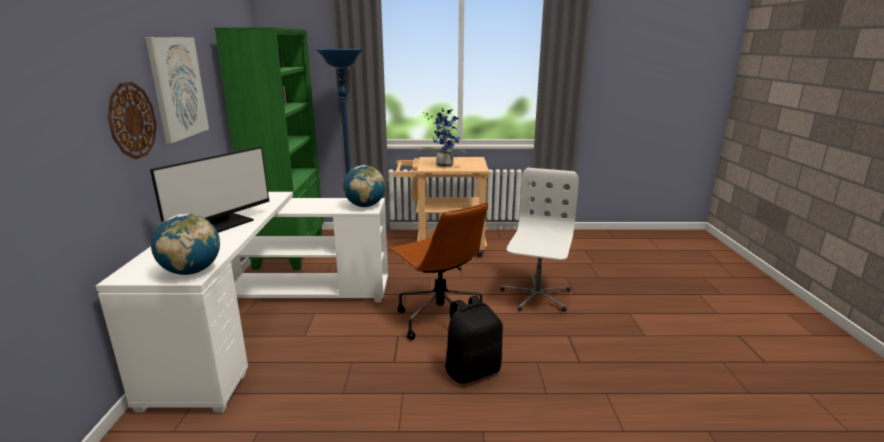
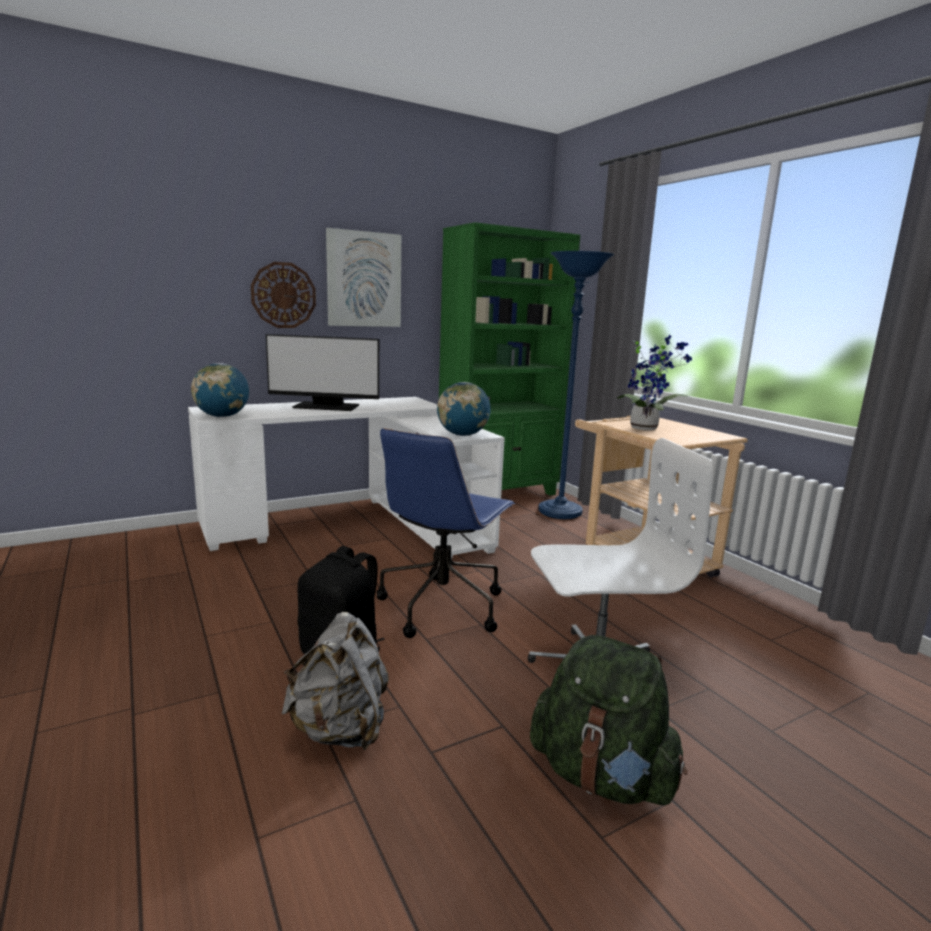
camera: 60 degrees right, 5 degrees down
brown office chair [388,202,488,340] -> blue office chair [377,428,515,638]
none -> grey backpack [282,612,389,750]
none -> green backpack [530,635,687,805]

